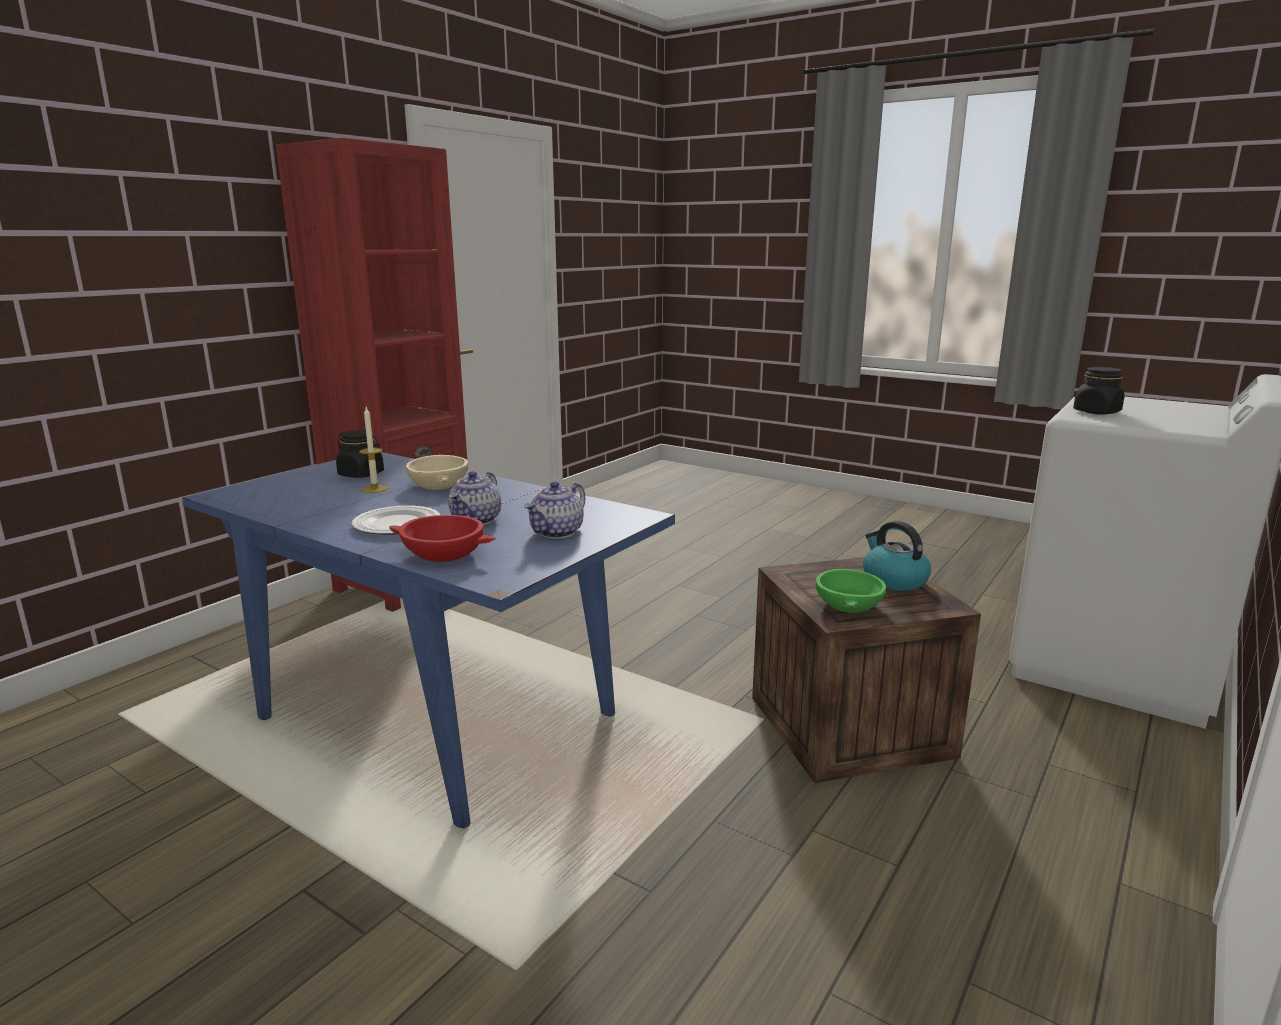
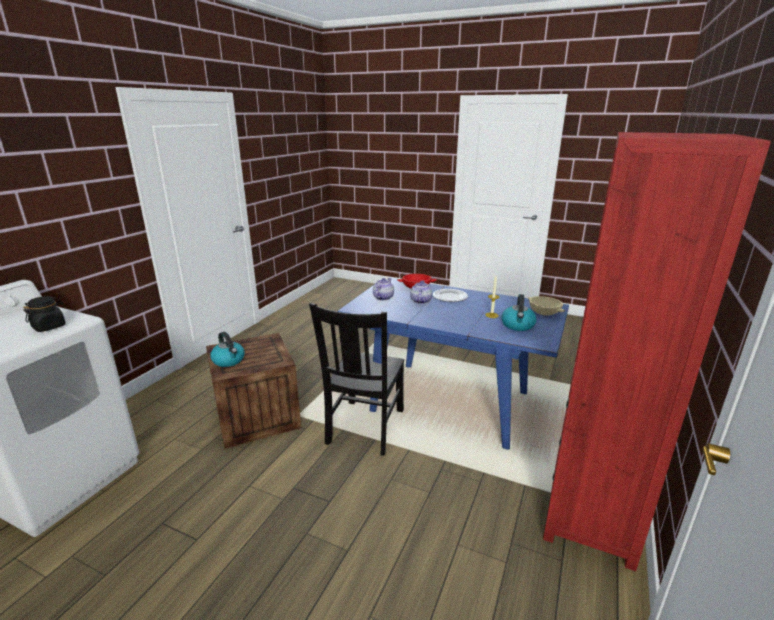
camera: 170 degrees right, 5 degrees up
black jar [336,430,384,478] -> kettle [501,294,537,331]
beige bowl [405,455,468,490] -> beige bowl moved to [528,296,565,315]
green bowl [816,569,886,613] -> none
none -> black chair [309,303,404,455]

